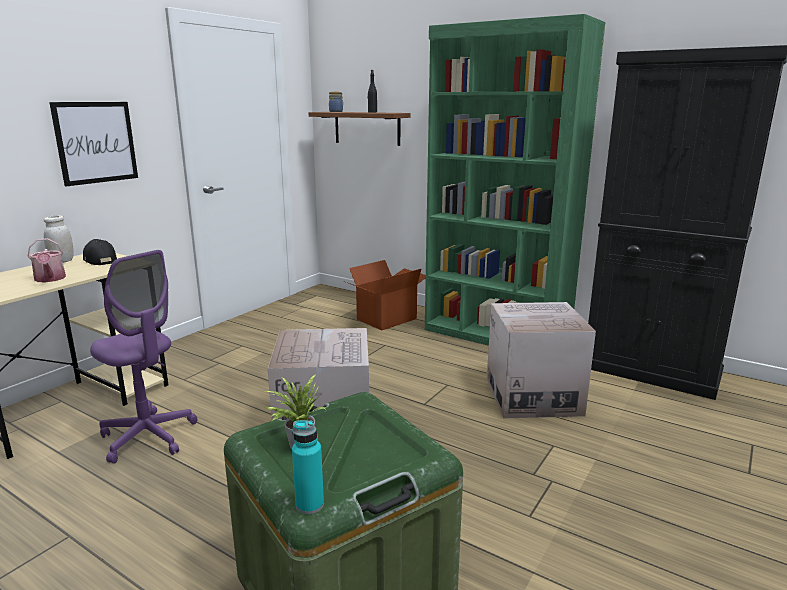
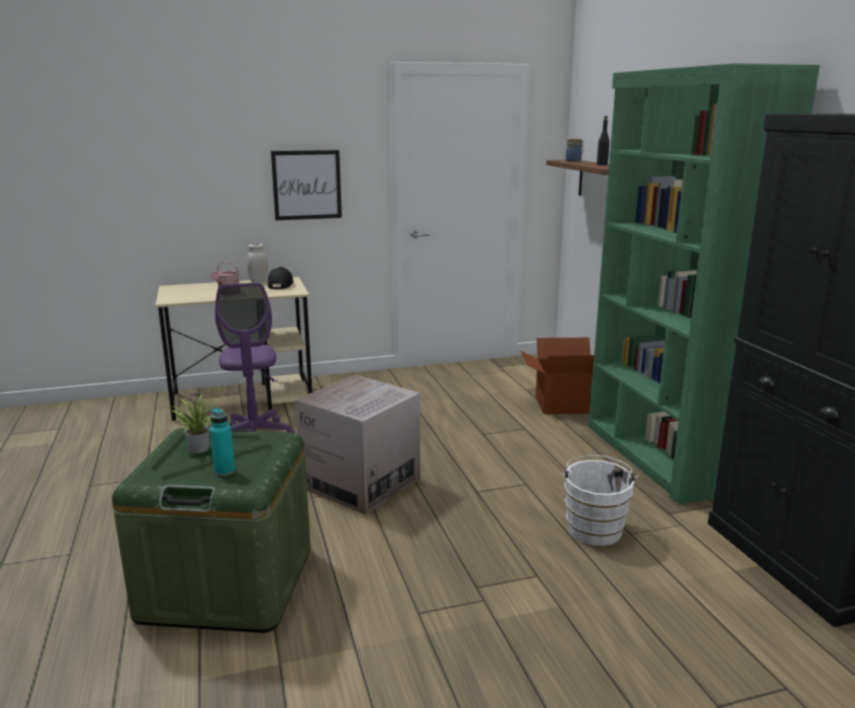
camera: 40 degrees right, 0 degrees up
turquoise bottle [292,420,324,514] -> turquoise bottle moved to [210,408,235,476]
cardboard box [487,302,596,418] -> white bucket [561,455,639,546]

